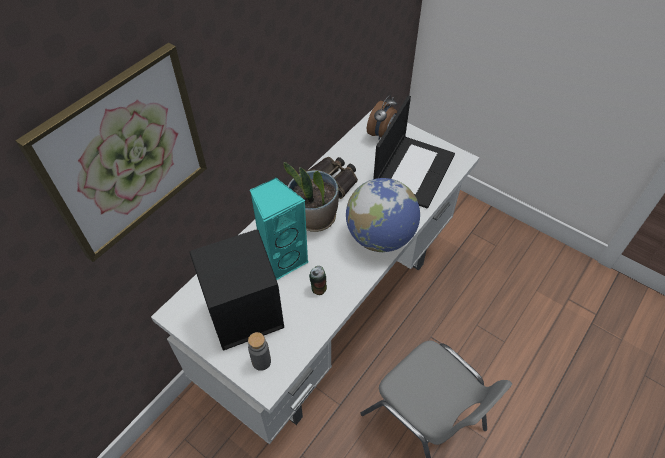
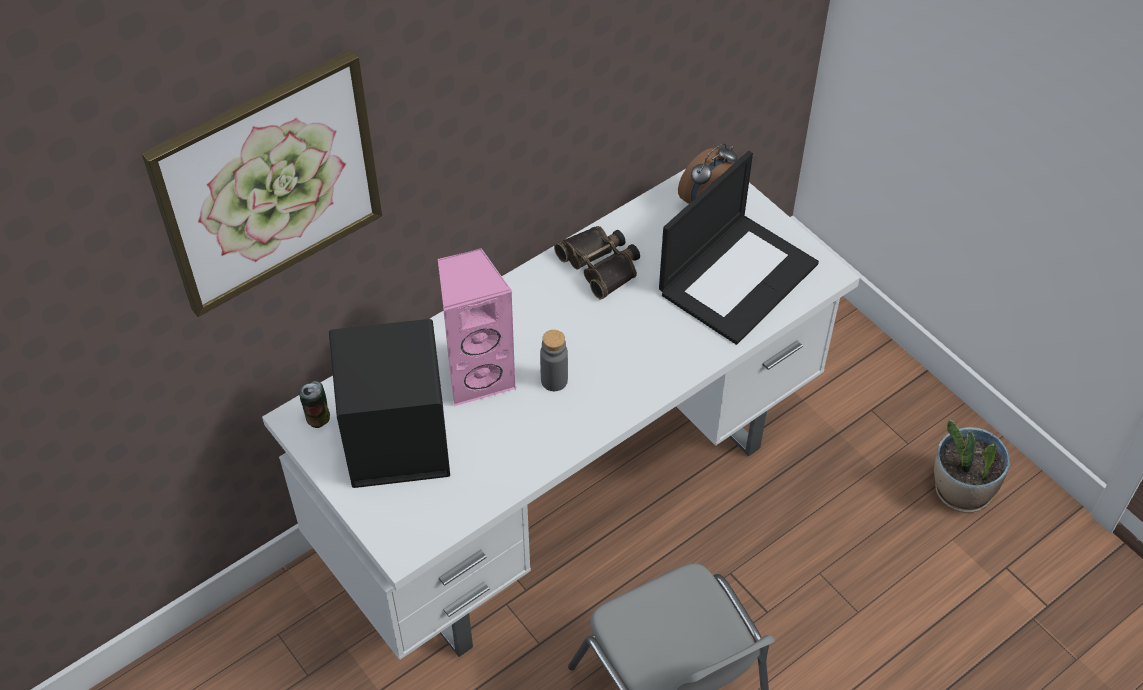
camera: 15 degrees right, 0 degrees up
grey bottle [248,332,271,371] -> grey bottle moved to [540,330,568,391]
turquoise speaker [250,178,308,280] -> pink speaker [438,248,517,406]
potted plant [283,162,339,232] -> potted plant moved to [934,420,1010,513]
can [309,266,327,295] -> can moved to [300,381,330,428]
globe [346,178,420,252] -> none

